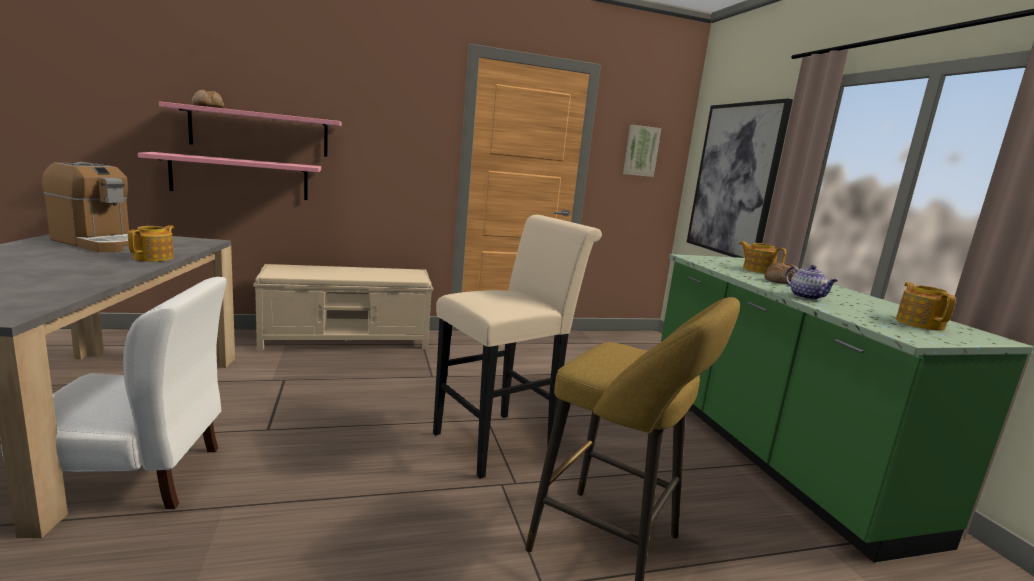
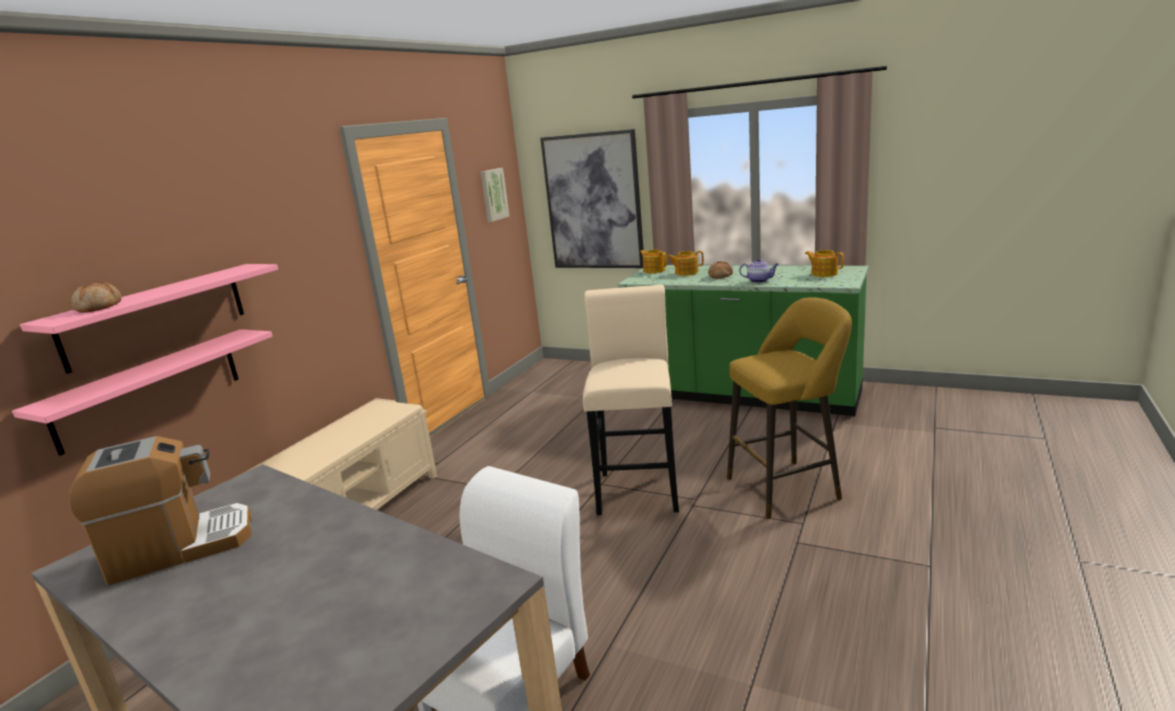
camera: 45 degrees left, 5 degrees up
teapot [128,225,174,262] -> teapot moved to [640,250,667,273]

